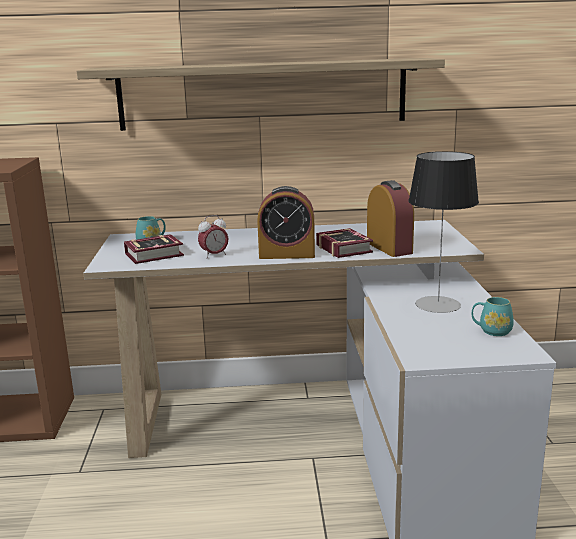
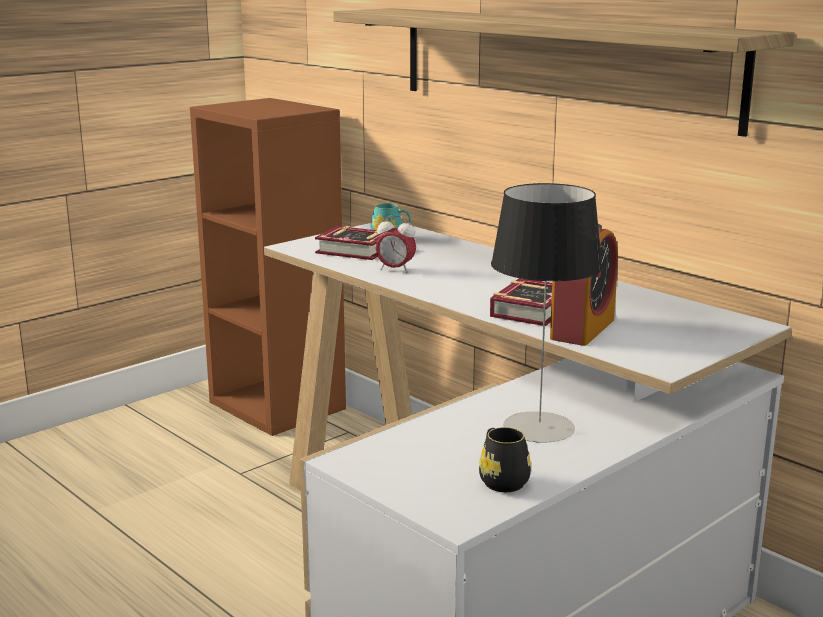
camera: 50 degrees right, 0 degrees up
alarm clock [257,186,315,259] -> none
turquoise mug [471,297,514,336] -> black mug [479,427,531,492]

